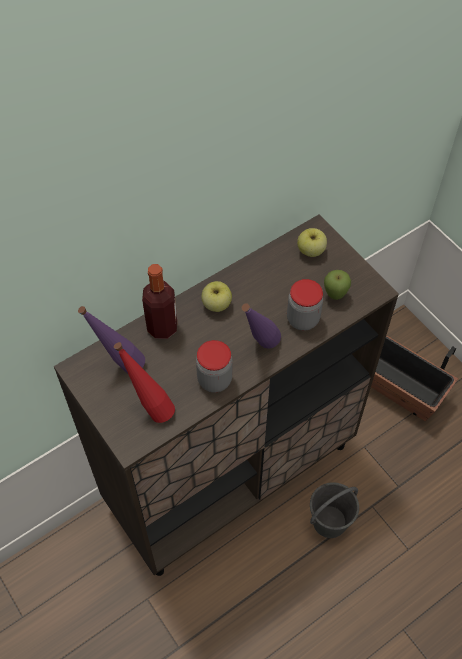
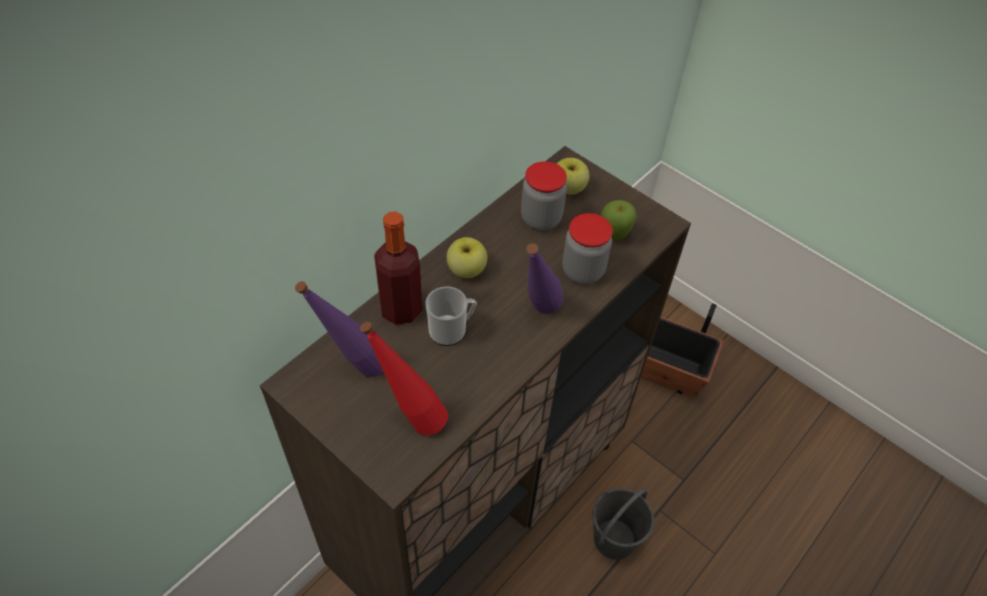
camera: 15 degrees left, 5 degrees down
jar [196,340,232,393] -> jar moved to [521,161,567,230]
none -> mug [425,286,477,346]

